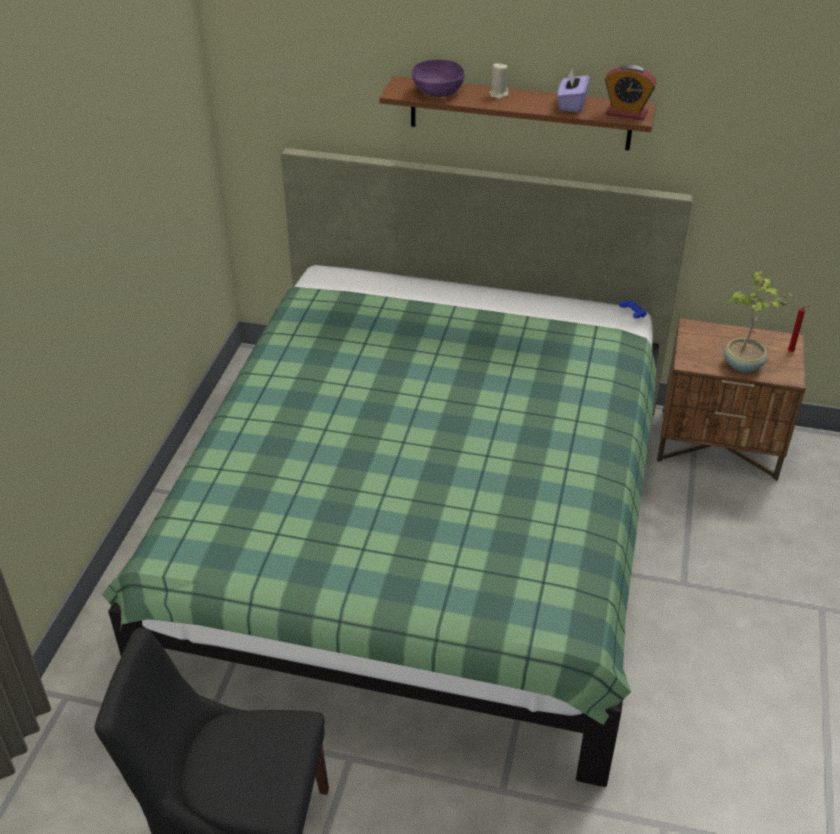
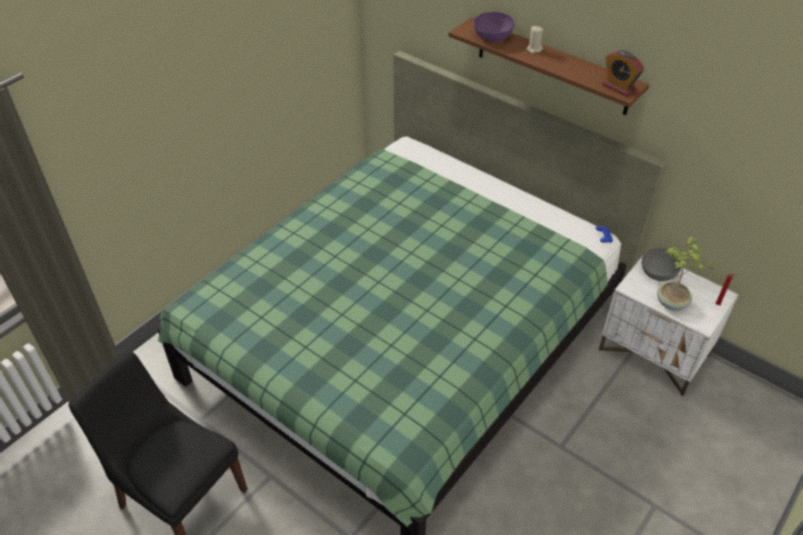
camera: 25 degrees right, 5 degrees up
purple tissue box [557,69,590,112] -> none
brown nightstand [657,318,806,481] -> white nightstand [599,257,739,397]
none -> grey bowl [641,248,681,281]

